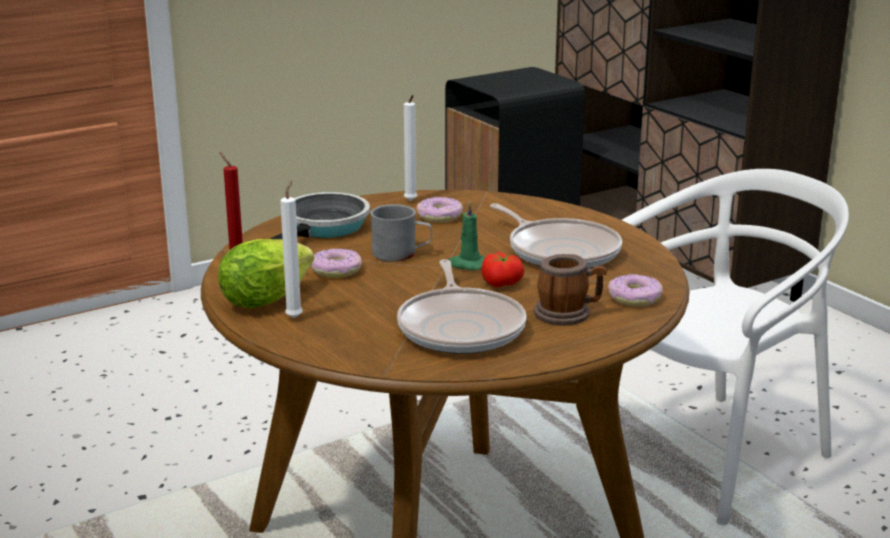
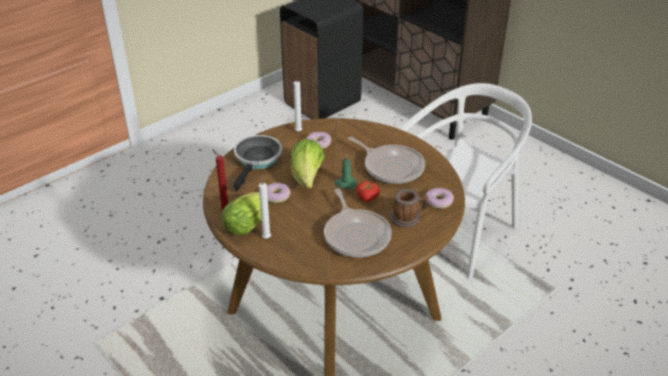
camera: 10 degrees left, 15 degrees up
grey mug [370,204,432,262] -> lettuce [290,139,325,188]

